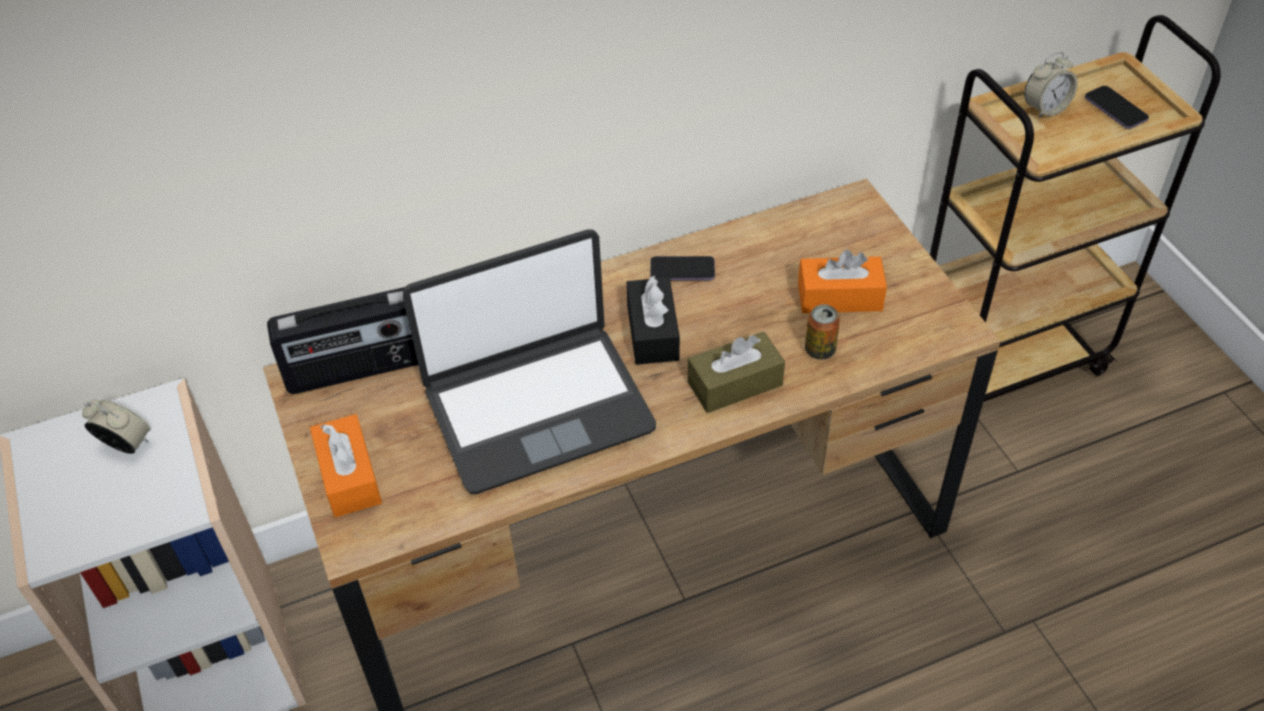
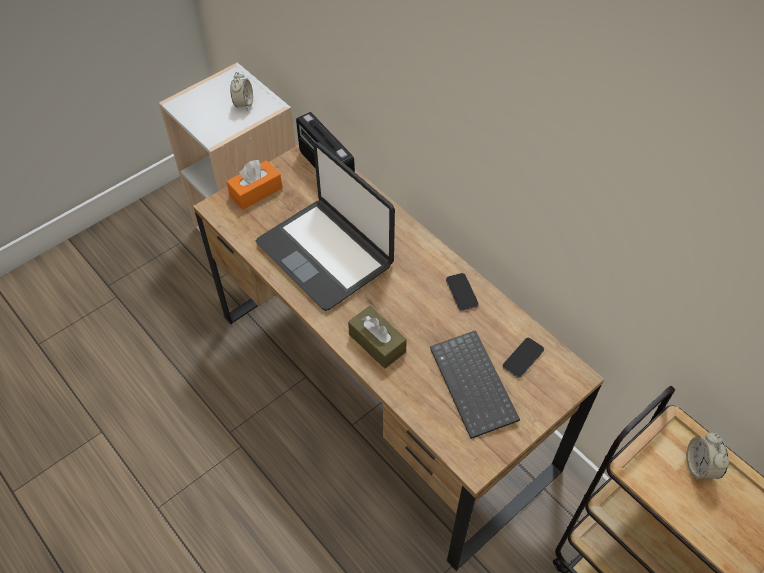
camera: 70 degrees right, 5 degrees up
black tissue box [626,276,680,365] -> none
orange tissue box [798,250,887,313] -> keyboard [430,330,520,439]
can [805,304,840,360] -> none
alarm clock [1024,52,1078,119] -> alarm clock turned 45 degrees clockwise [687,433,729,480]
phone [1085,86,1149,129] -> phone moved to [503,338,544,378]

